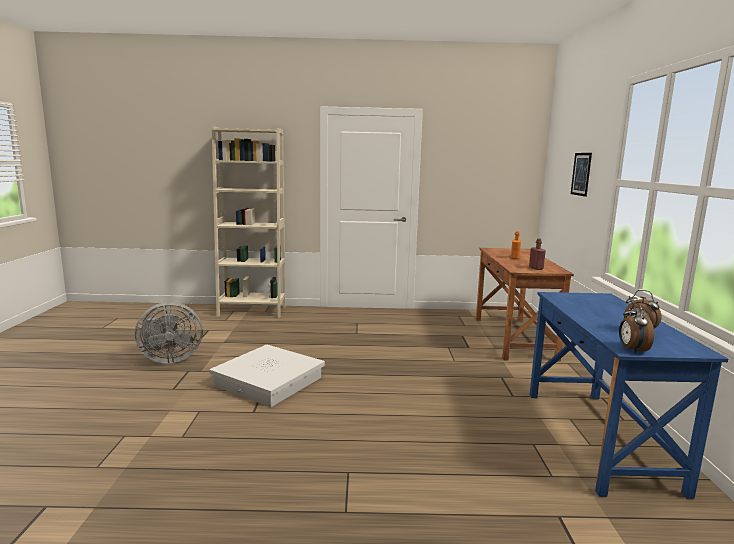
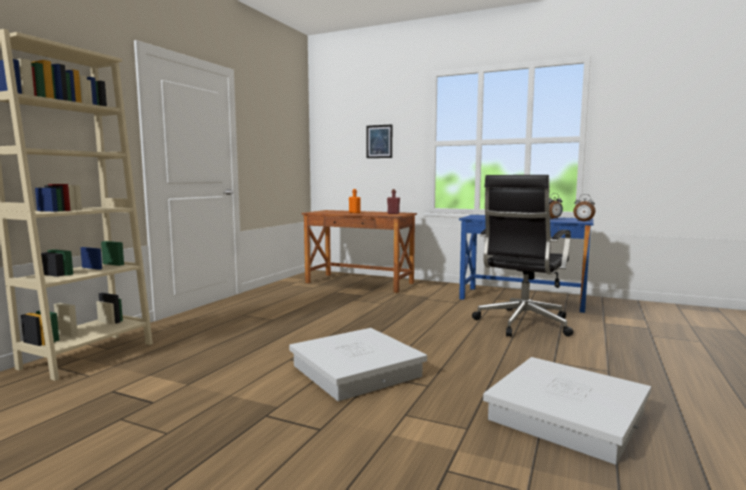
camera: 65 degrees left, 5 degrees down
grey fan [135,302,203,364] -> none
none -> black office chair [472,175,573,337]
none -> white storage box [483,357,651,465]

